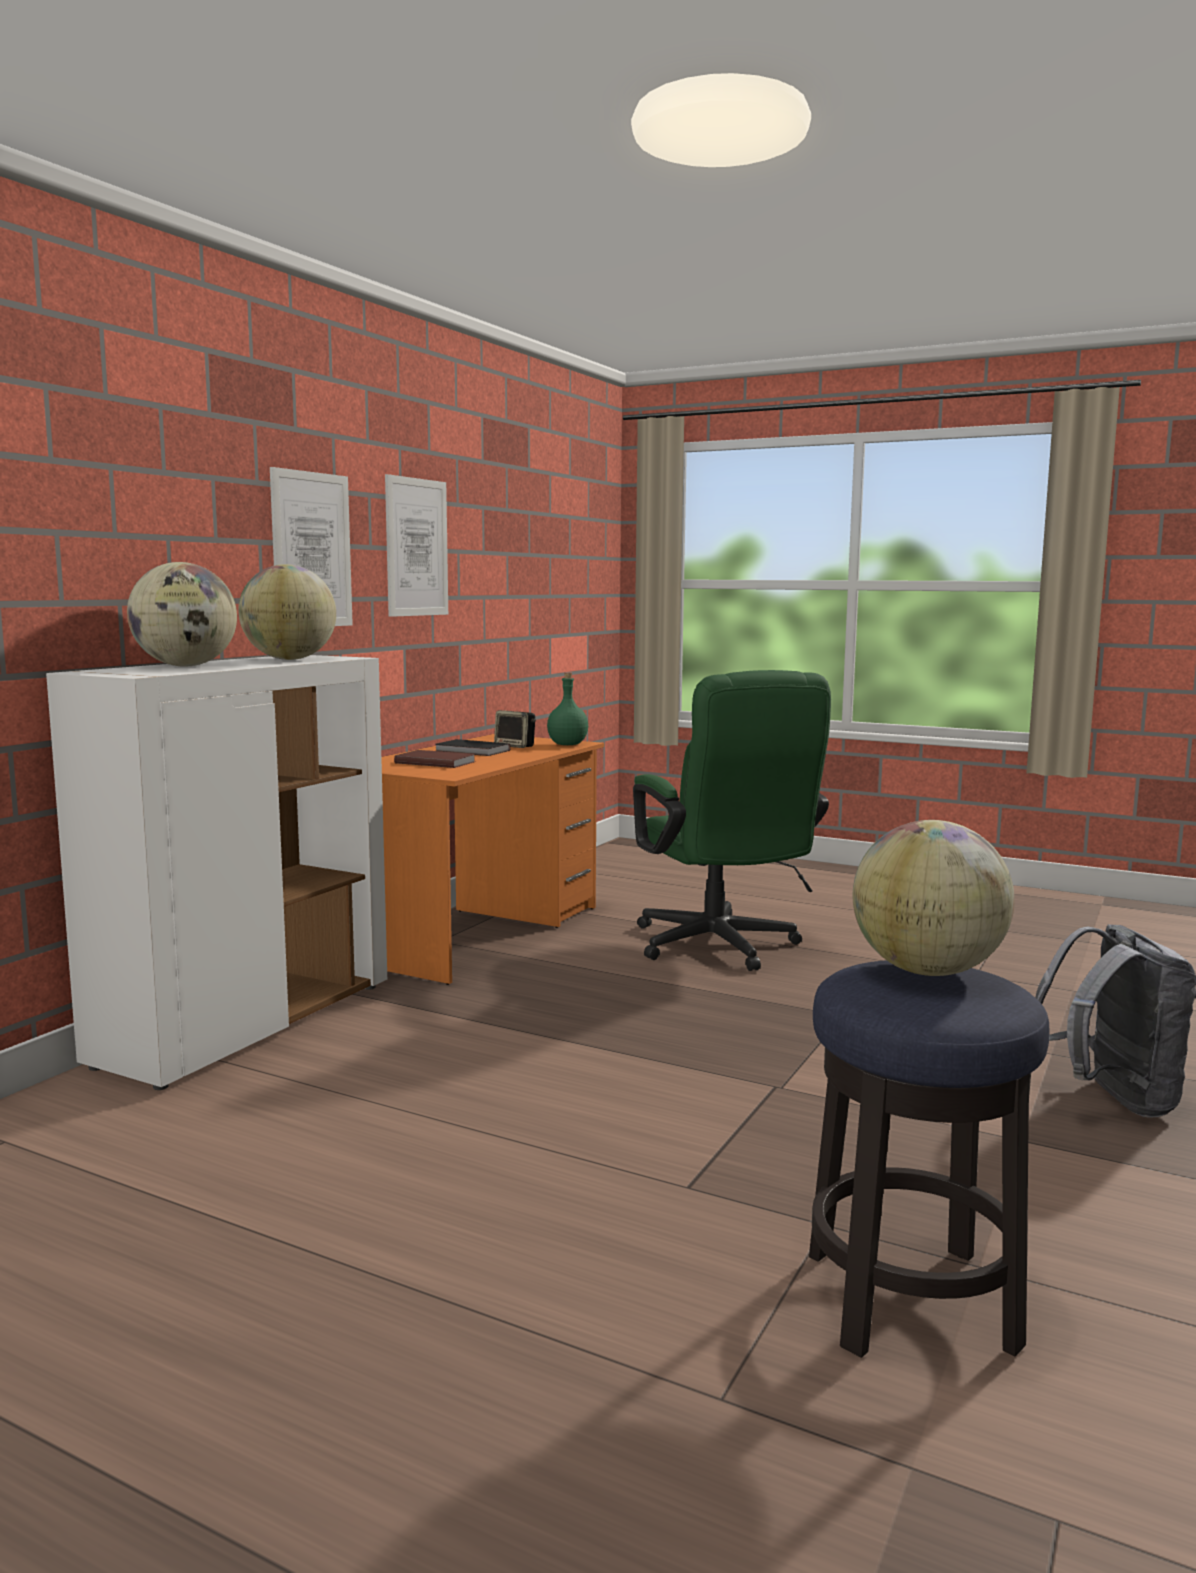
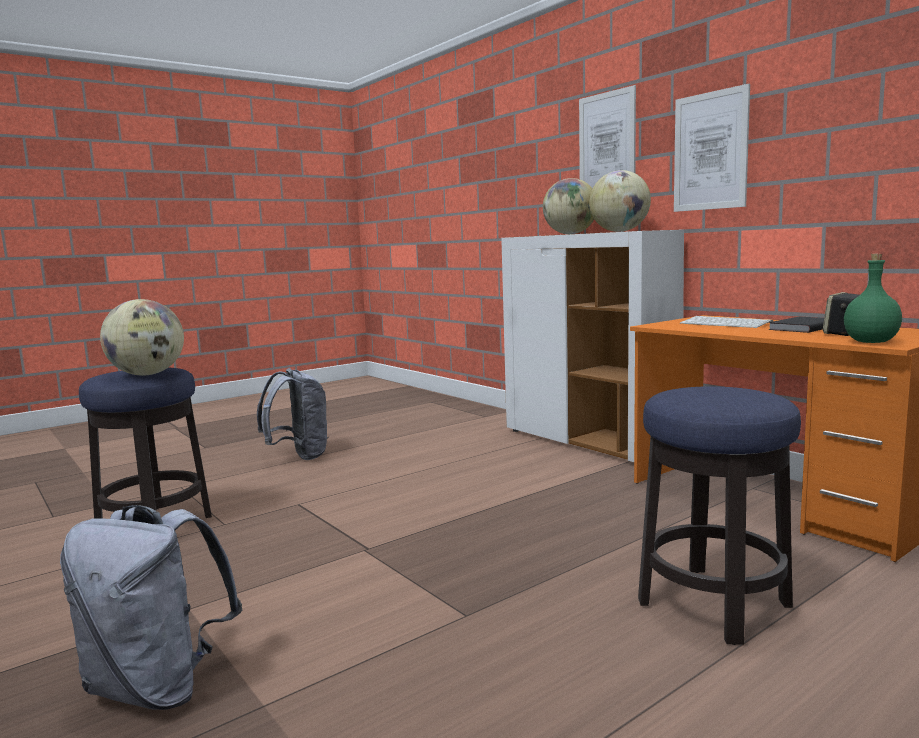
camera: 115 degrees right, 0 degrees up
picture [385,474,448,617] -> picture moved to [579,85,636,188]
brown book [394,750,476,768] -> keyboard [680,316,773,328]
green office chair [633,670,831,971] -> stool [638,386,801,645]
none -> grey backpack [257,368,329,460]

